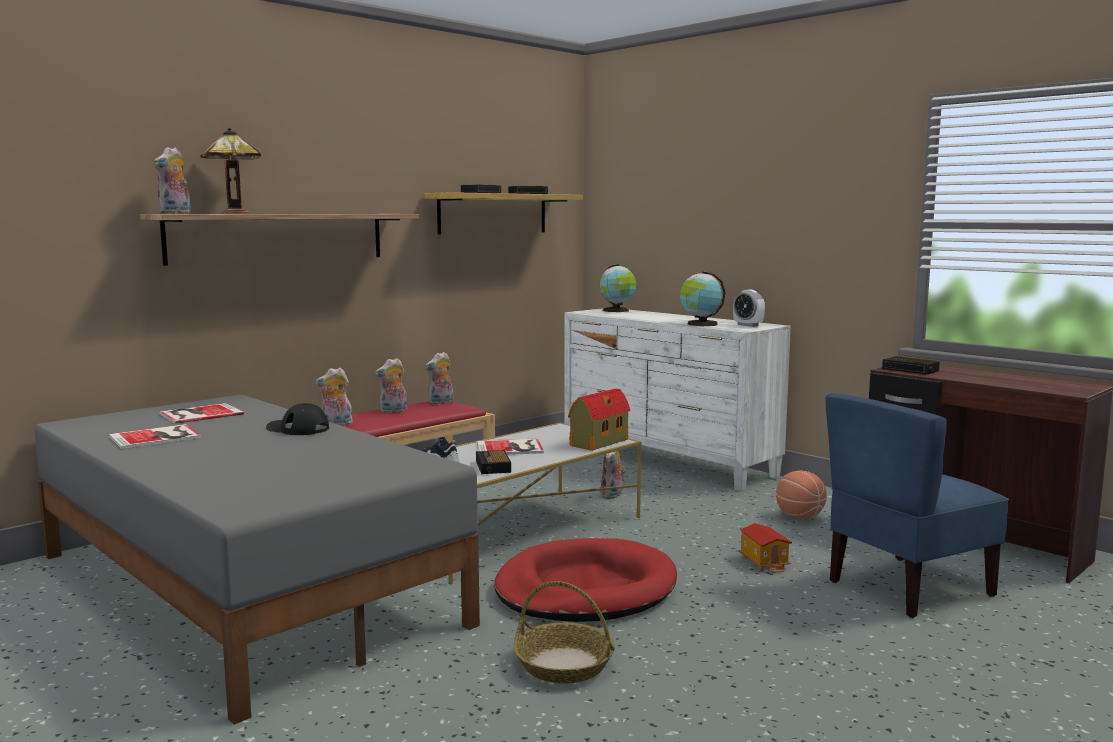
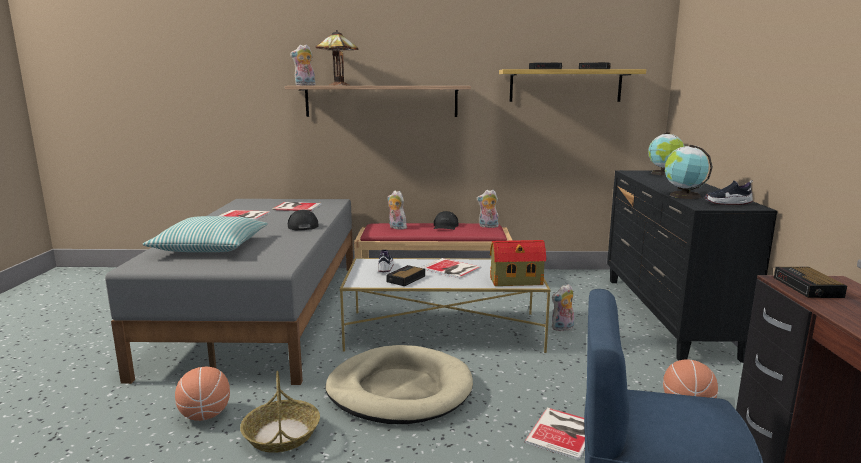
camera: 45 degrees right, 5 degrees up
plush toy [375,358,407,413] -> black cap [434,211,458,230]
red dog bed [494,538,677,622] -> beige dog bed [325,345,473,424]
white dresser [564,308,791,491] -> black dresser [607,170,777,363]
alarm clock [733,290,765,327] -> shoe [704,180,753,205]
toy house [739,523,792,573] -> book [525,407,585,460]
none -> pillow [143,216,268,252]
none -> basketball [175,366,230,421]

